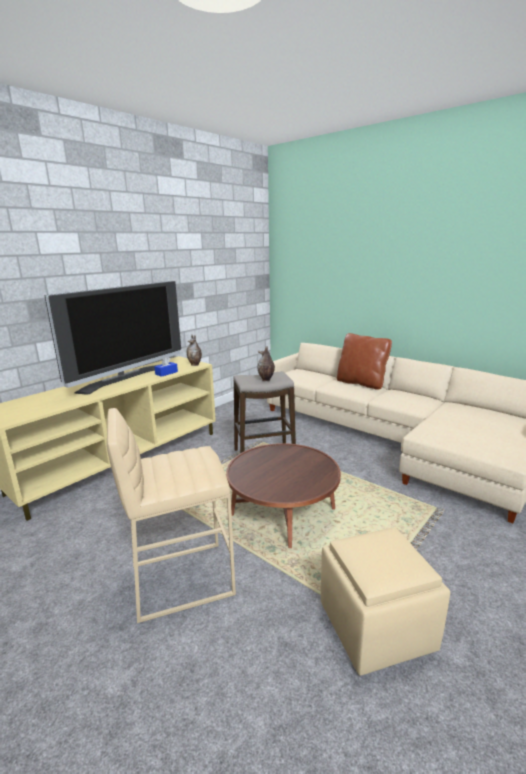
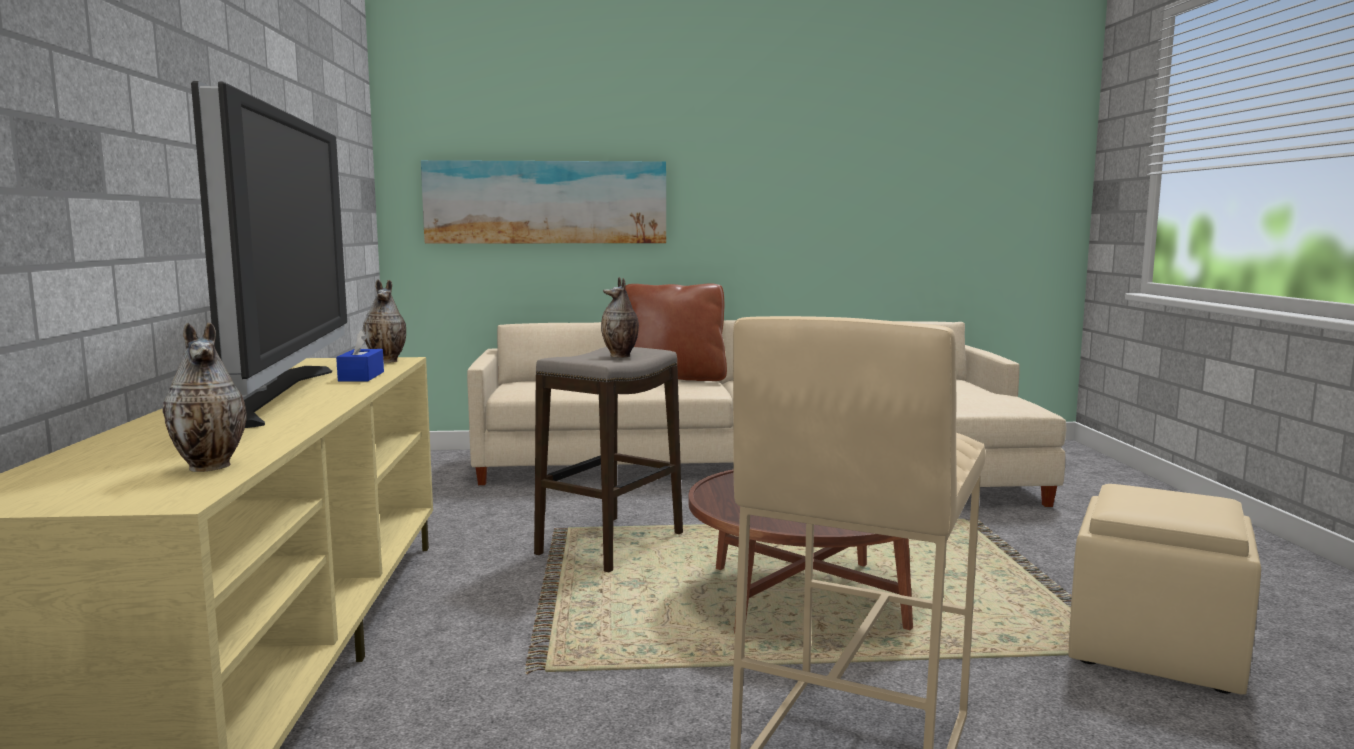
camera: 45 degrees left, 10 degrees down
none -> vase [162,322,247,472]
none -> picture [421,160,666,243]

